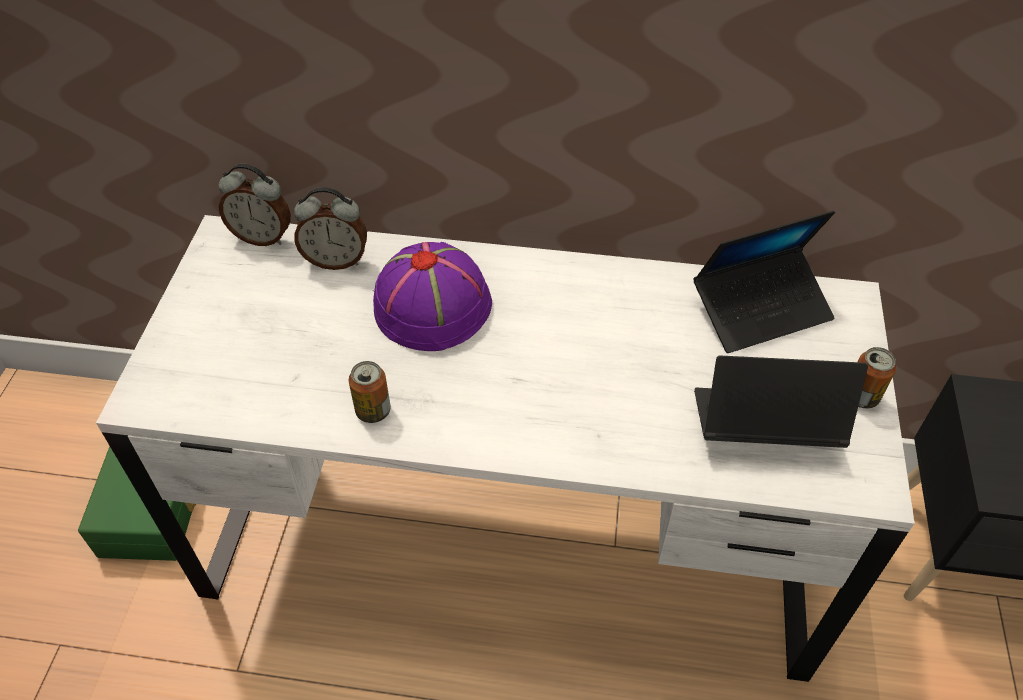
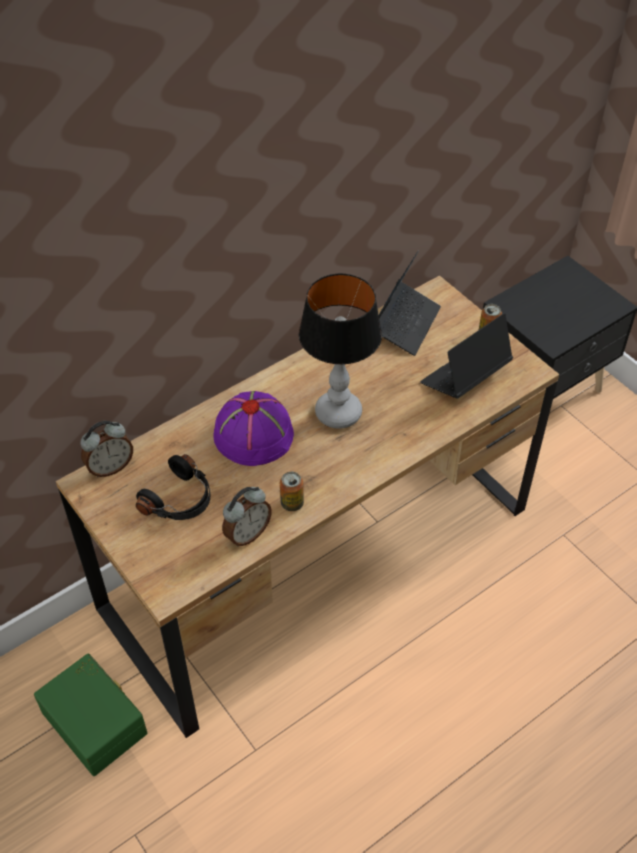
camera: 45 degrees left, 0 degrees up
white desk [96,215,915,682] -> brown desk [56,275,559,738]
alarm clock [294,187,367,270] -> alarm clock moved to [222,487,272,547]
none -> black headphones [136,454,211,520]
none -> table lamp [299,273,382,429]

